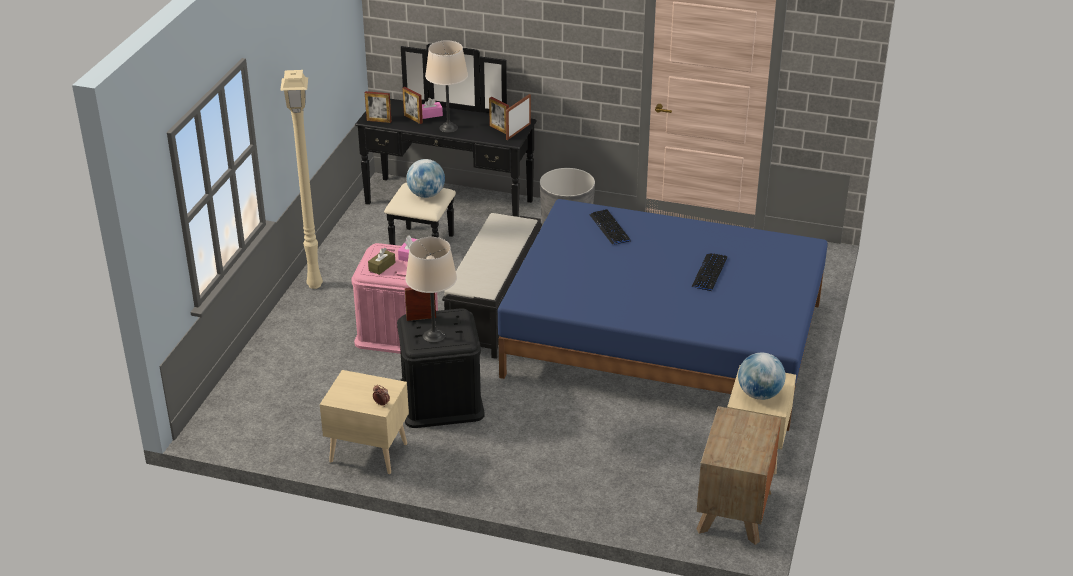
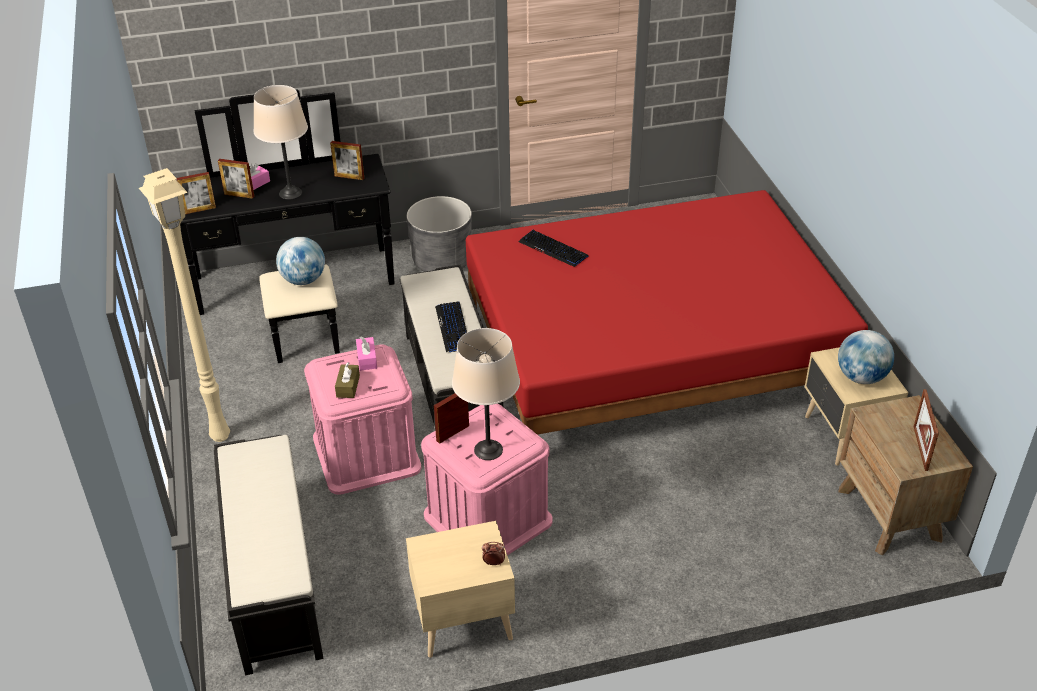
camera: 30 degrees left, 5 degrees up
black storage box [397,308,484,428] -> pink storage box [421,404,553,555]
blue bed [498,199,828,431] -> red bed [466,190,868,435]
picture frame [506,94,531,140] -> picture frame moved to [913,389,939,471]
keyboard [692,253,727,291] -> keyboard moved to [435,302,467,352]
none -> black bench [214,435,324,675]

